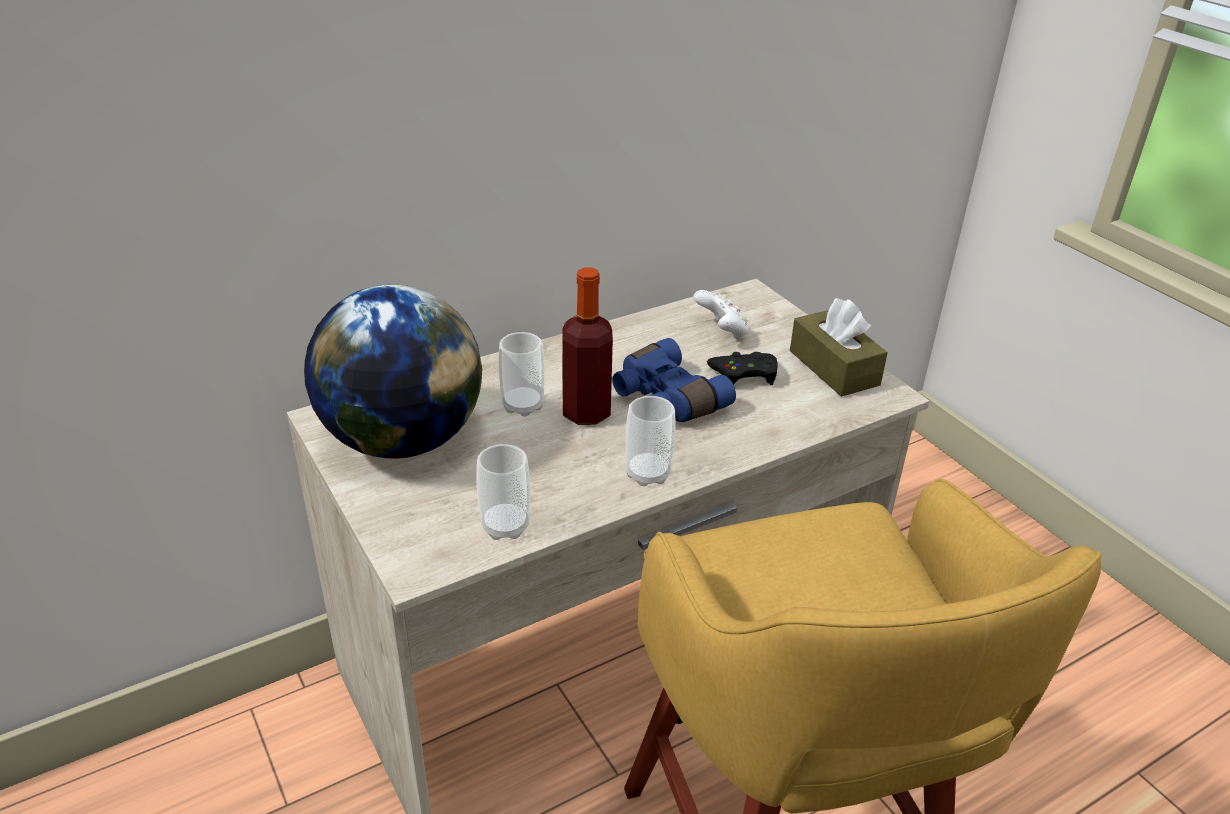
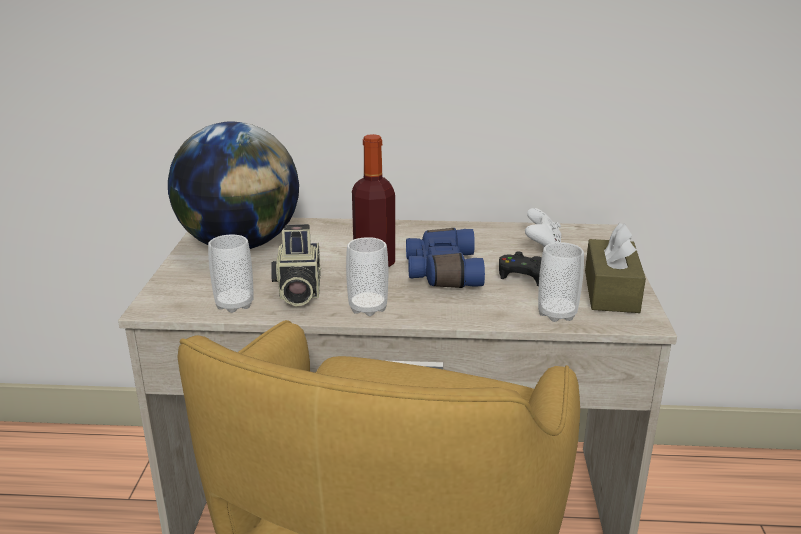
camera: 35 degrees right, 10 degrees down
cup [499,332,545,417] -> cup moved to [538,242,584,322]
none -> camera [271,224,321,306]

